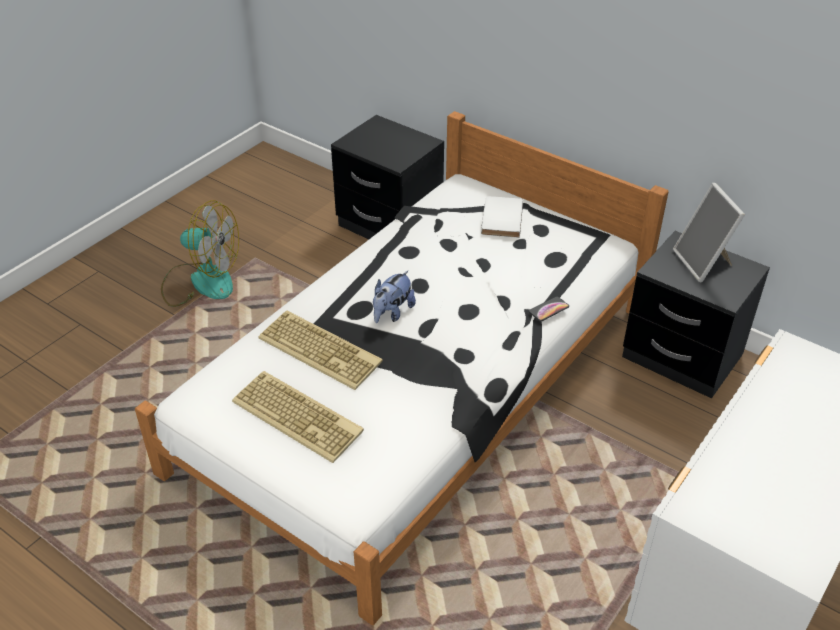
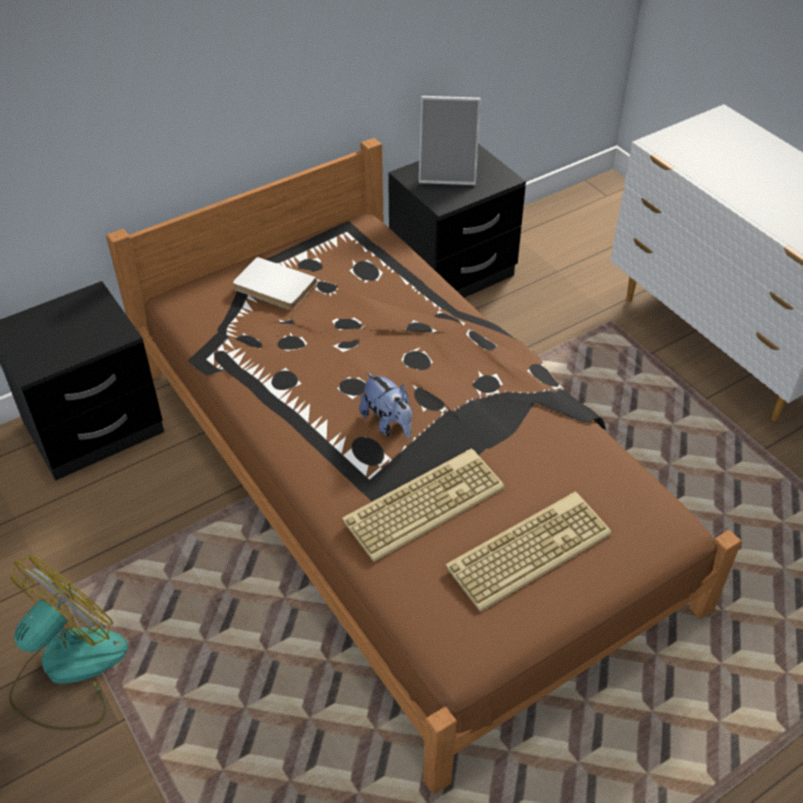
camera: 70 degrees left, 5 degrees up
white bed [135,111,669,625] -> brown bed [106,138,742,795]
phone [529,297,569,321] -> none

